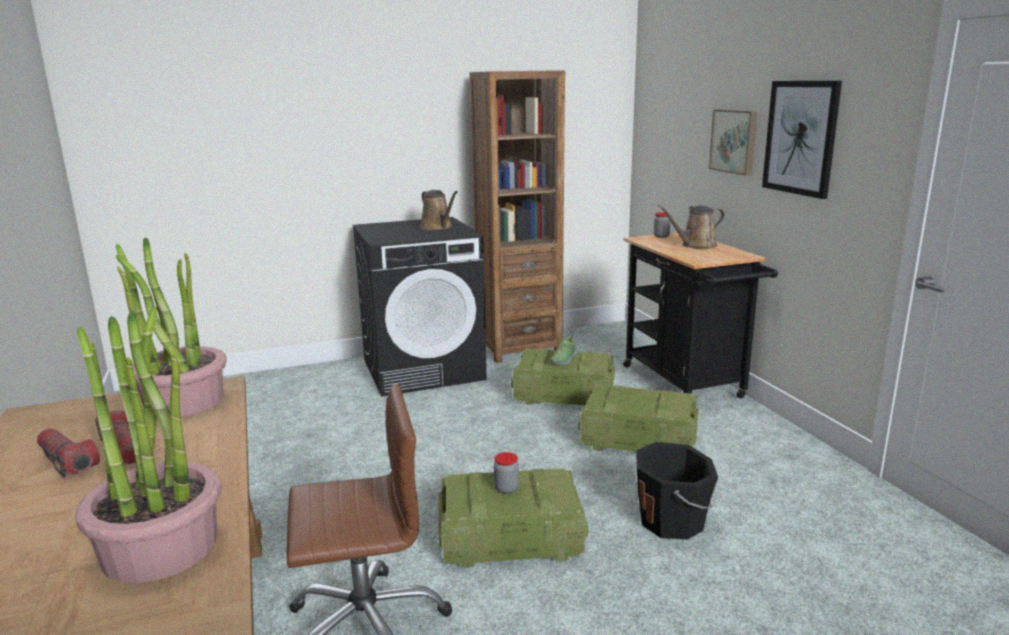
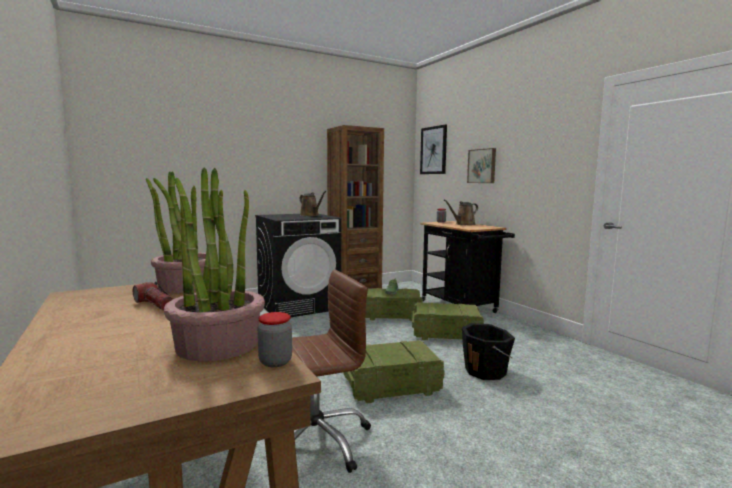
camera: 10 degrees left, 10 degrees down
flashlight [37,428,100,477] -> none
jar [494,452,519,494] -> jar moved to [258,312,292,367]
picture [762,81,842,199] -> picture moved to [420,124,447,174]

